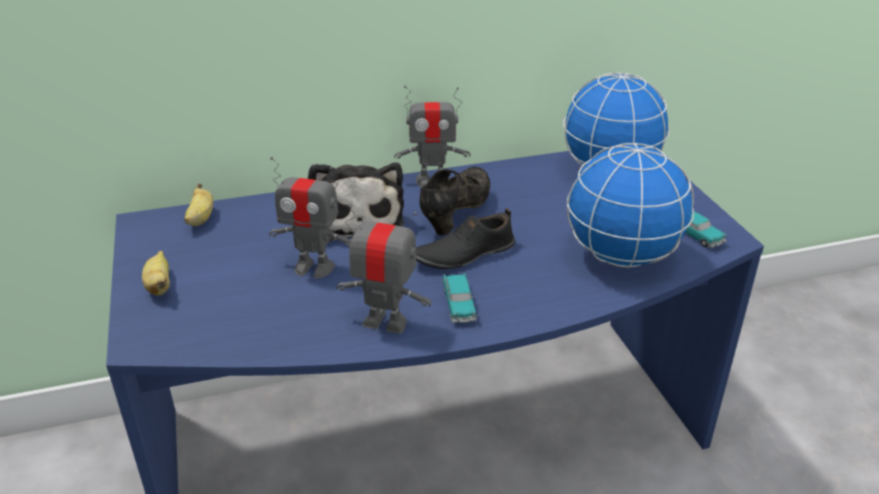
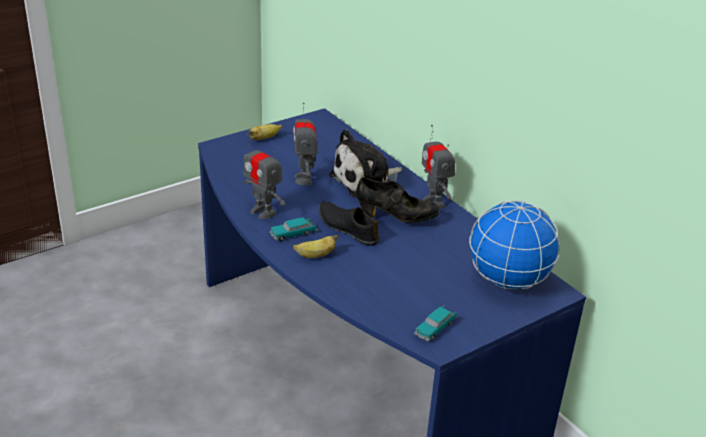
camera: 70 degrees right, 0 degrees up
banana [184,183,213,226] -> banana moved to [293,235,337,258]
toy robot [336,205,432,334] -> toy robot turned 135 degrees clockwise [243,135,286,219]
globe [567,143,694,268] -> none

